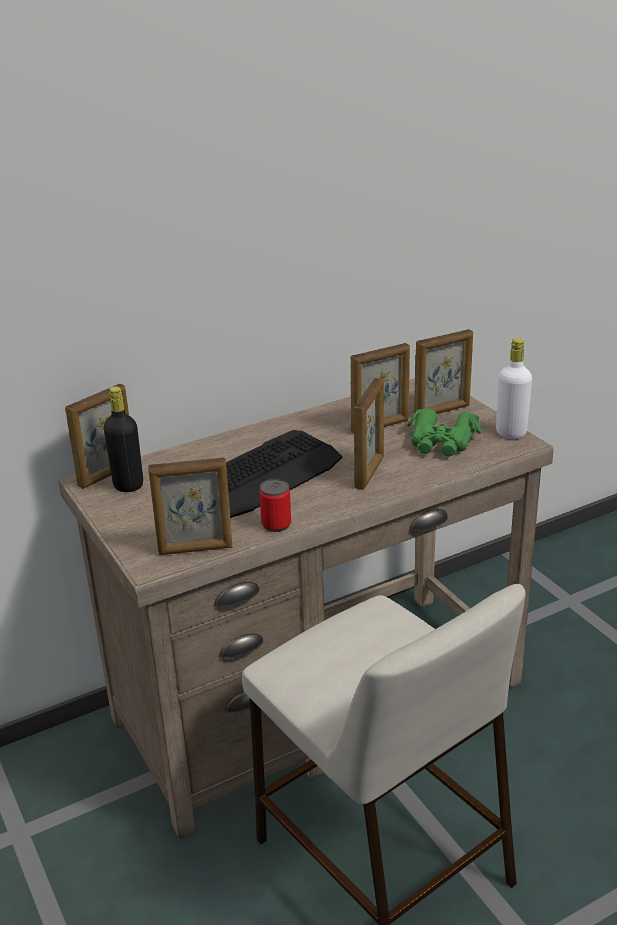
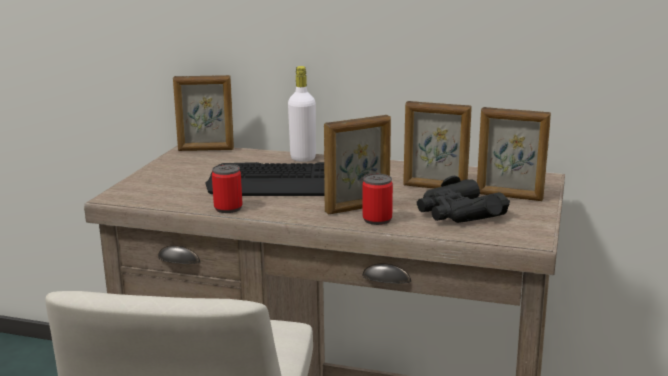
camera: 45 degrees right, 10 degrees down
black bottle [104,386,143,492] -> none
picture frame [148,457,232,555] -> none
green binoculars [407,408,482,457] -> black binoculars [417,176,510,223]
white bottle [496,338,532,439] -> white bottle moved to [288,66,316,162]
none -> can [363,174,393,225]

